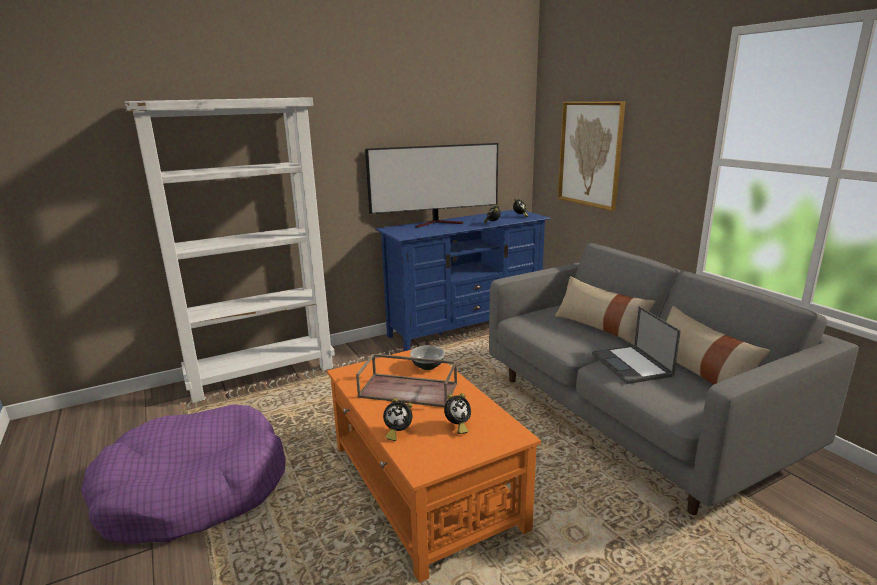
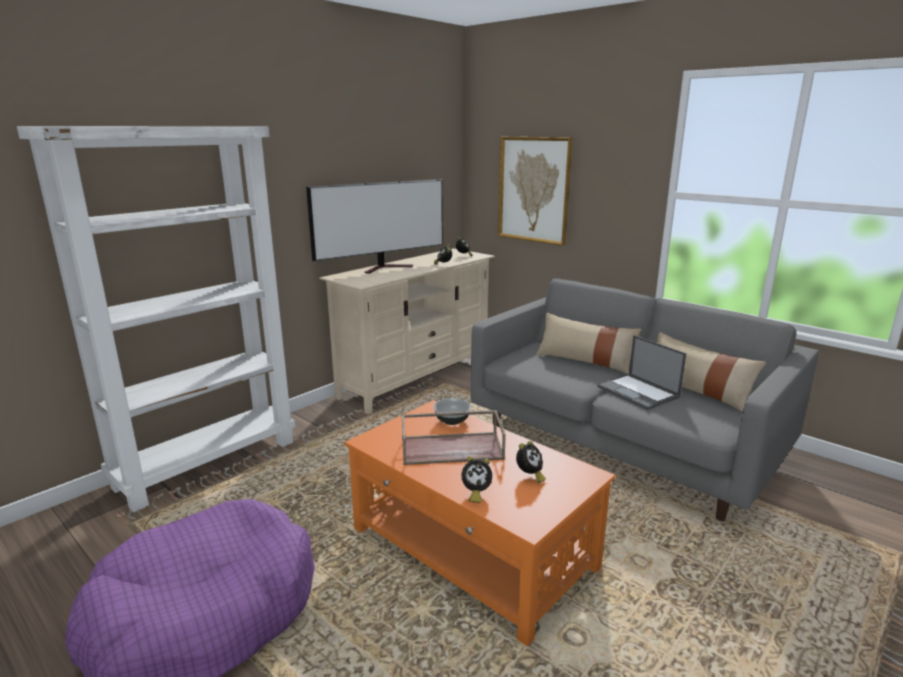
camera: 20 degrees left, 0 degrees up
blue tv stand [375,210,551,351] -> beige tv stand [319,248,495,414]

